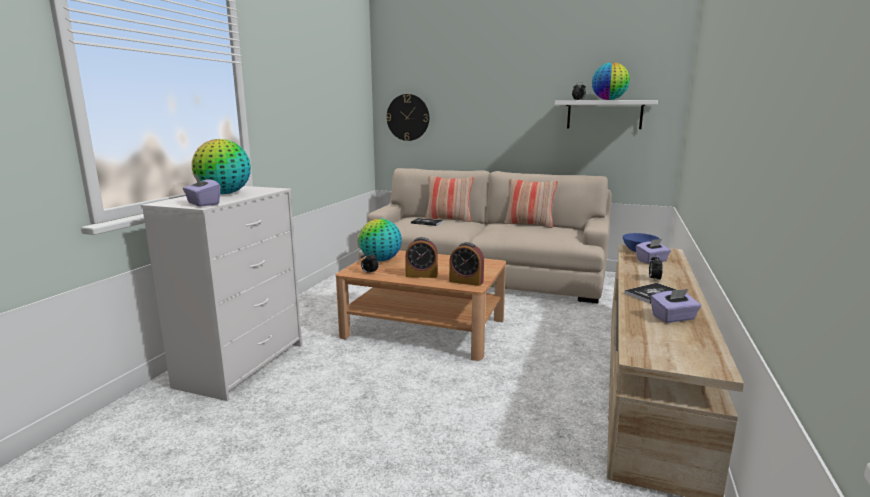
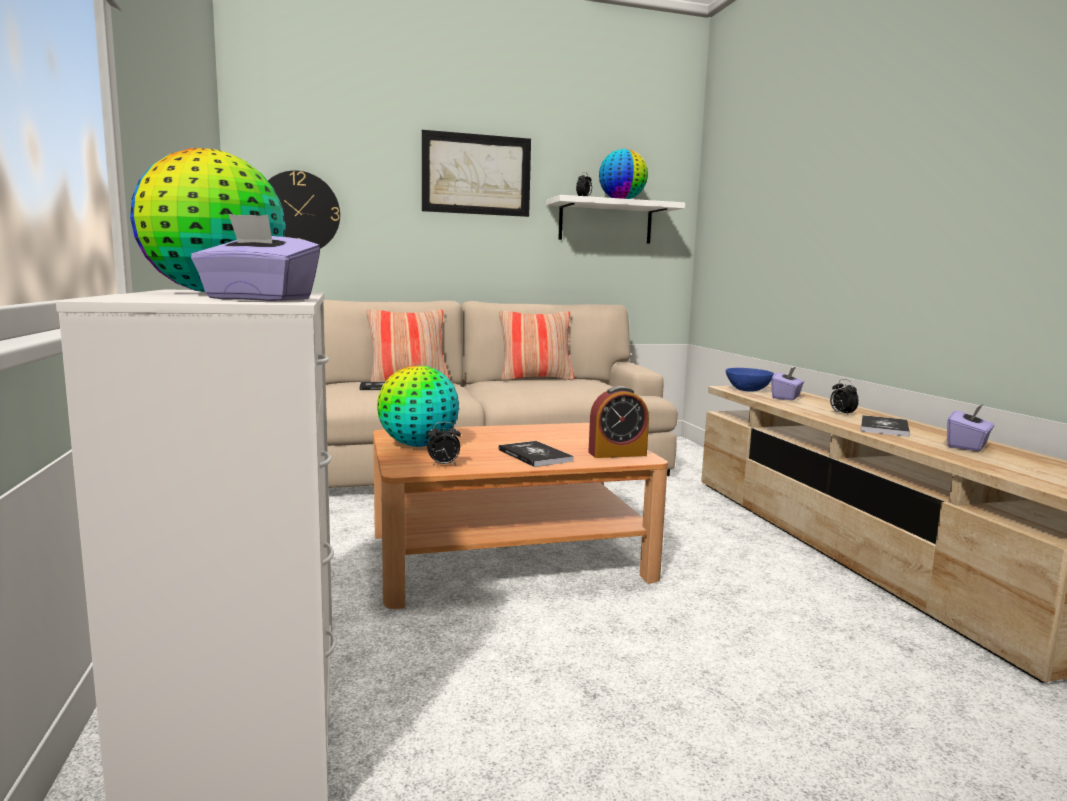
camera: 35 degrees left, 5 degrees down
alarm clock [405,237,438,278] -> book [498,441,574,467]
none -> picture [422,130,531,217]

